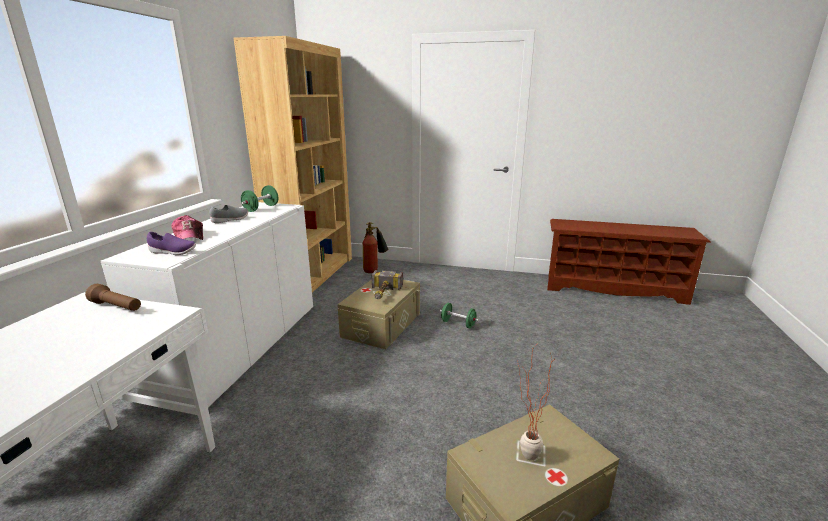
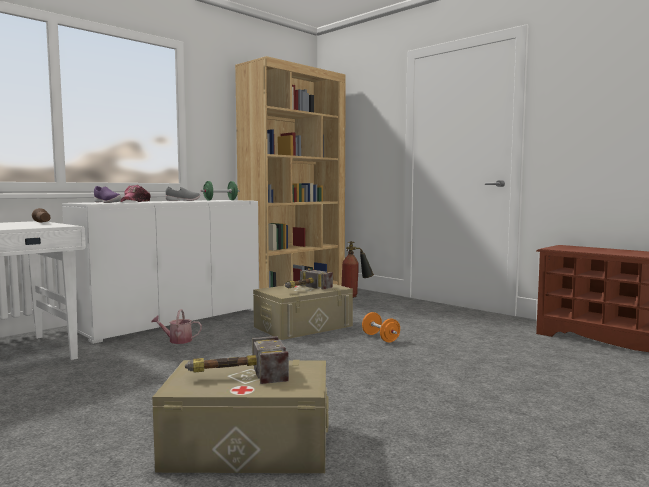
camera: 30 degrees right, 15 degrees down
green dumbbell [440,303,479,328] -> orange dumbbell [362,312,400,343]
potted plant [517,343,552,461] -> hammer [185,336,289,384]
none -> watering can [151,309,202,344]

